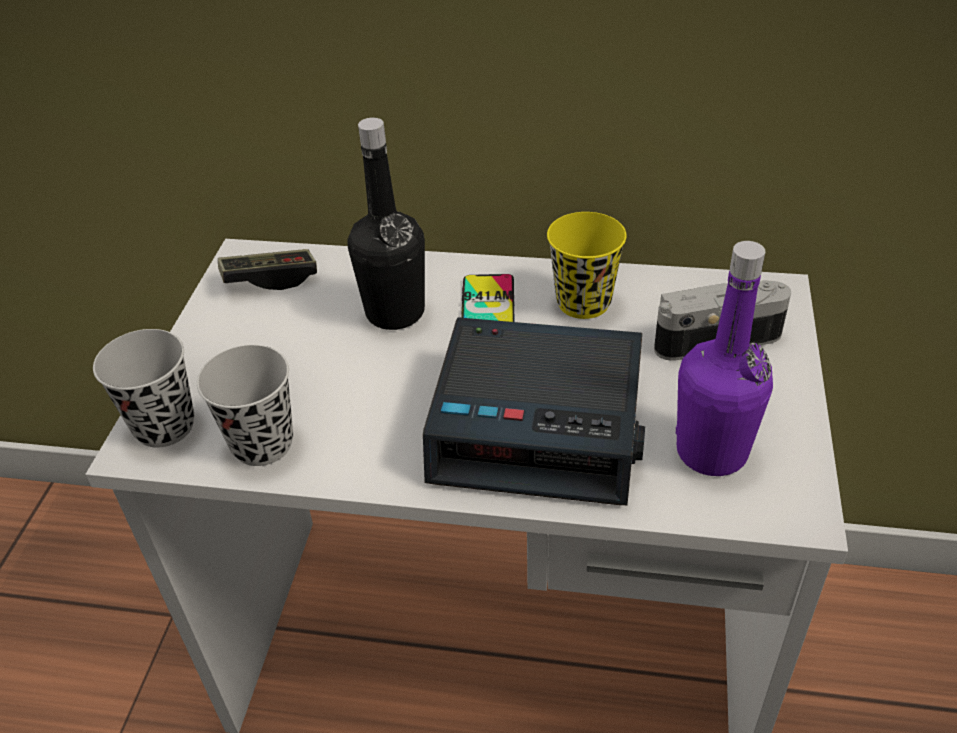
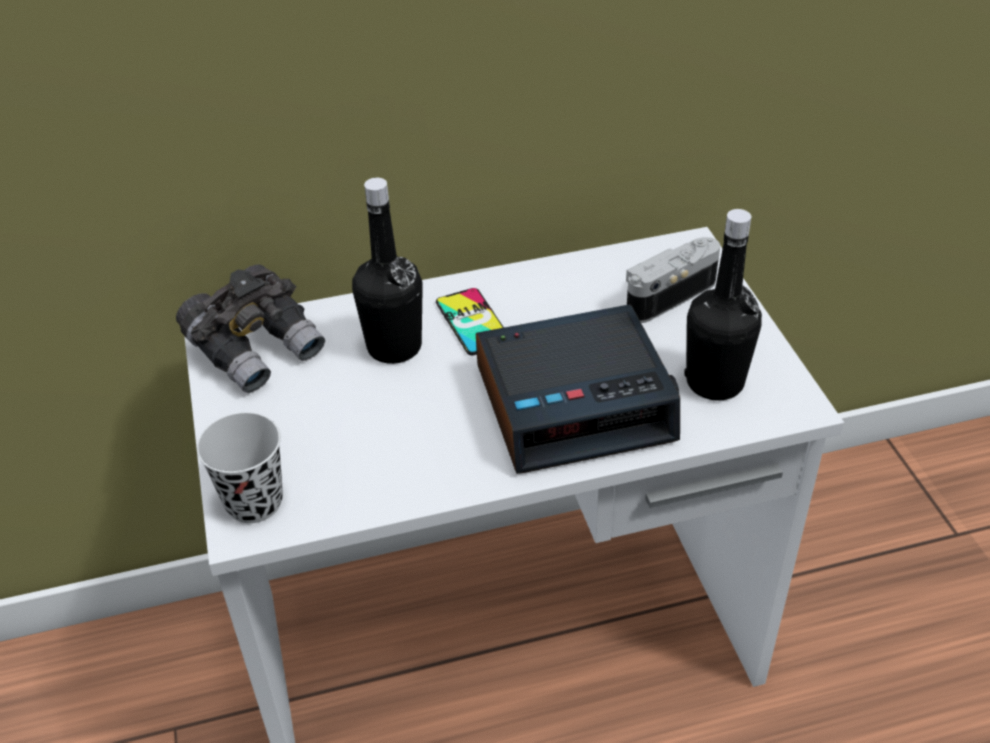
camera: 25 degrees left, 0 degrees up
black cup [197,345,293,466] -> none
game controller [218,249,317,290] -> grey binoculars [176,264,325,393]
yellow cup [547,212,627,319] -> none
purple bottle [676,241,773,476] -> black bottle [684,209,762,401]

